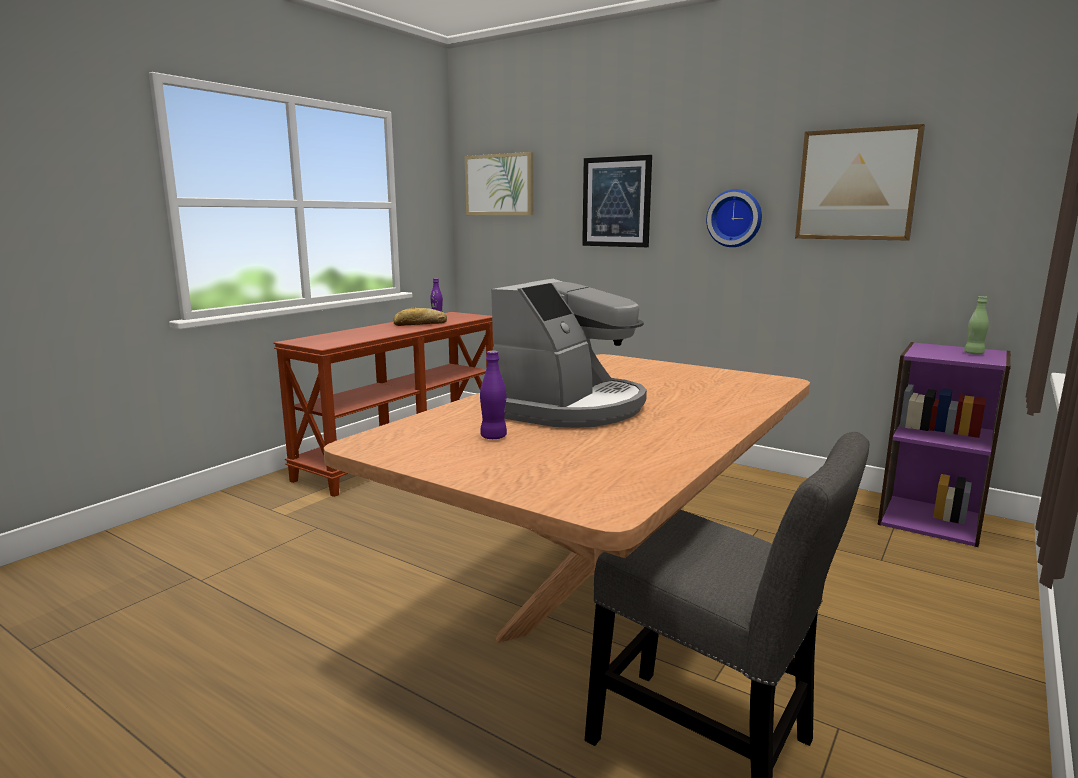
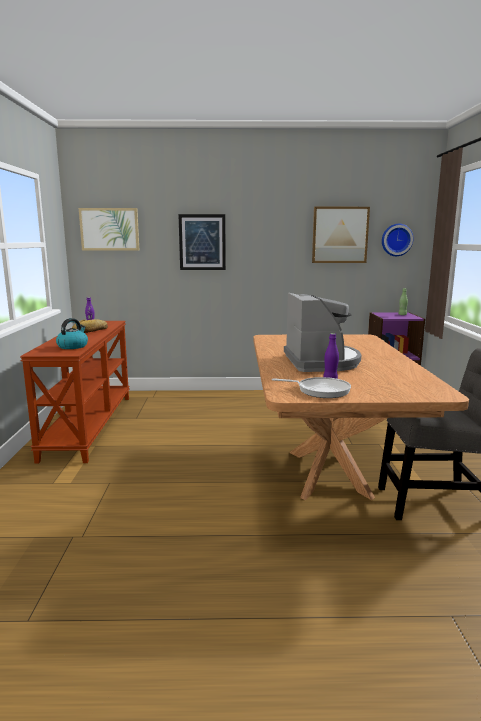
camera: 35 degrees left, 0 degrees up
wall clock [706,189,762,247] -> wall clock moved to [382,224,414,256]
none -> kettle [56,318,88,349]
none -> frying pan [272,377,351,398]

